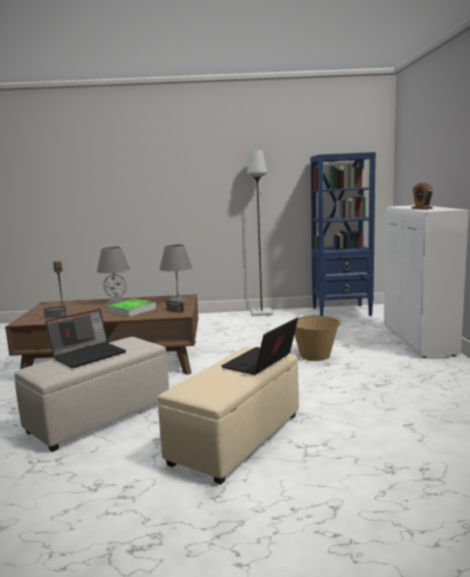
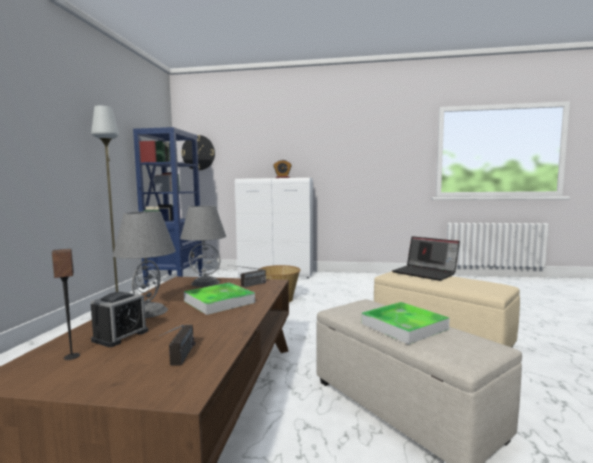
camera: 80 degrees left, 5 degrees down
laptop [45,309,126,368] -> tray [362,302,450,344]
none -> alarm clock [91,291,148,347]
none -> wall clock [181,135,215,170]

